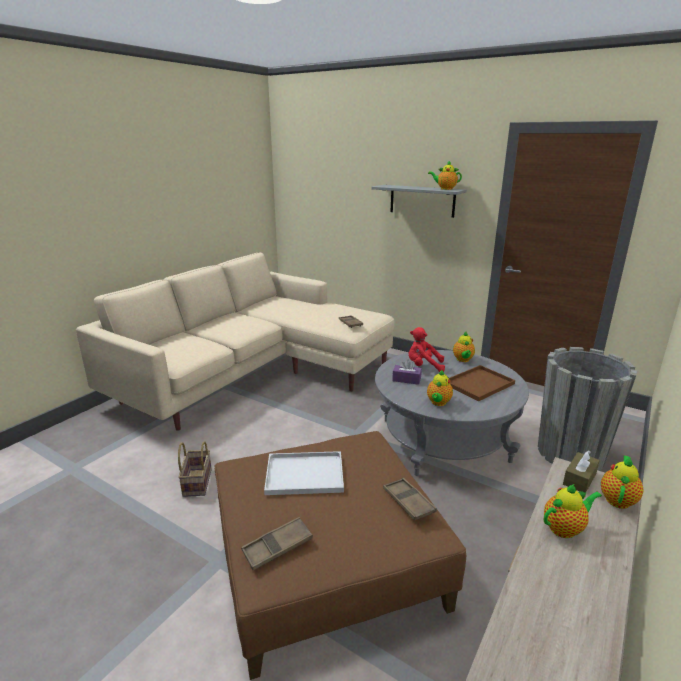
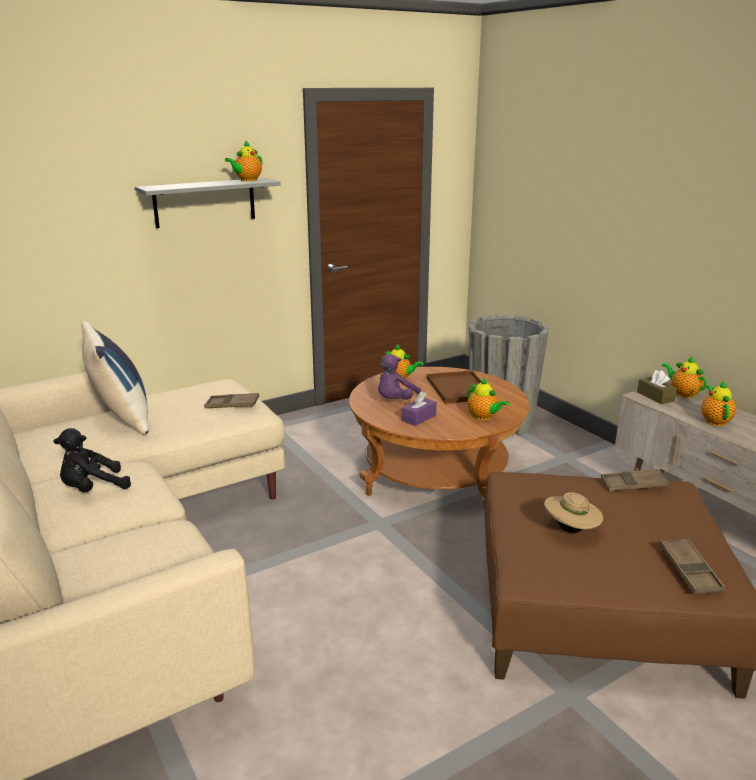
camera: 65 degrees left, 0 degrees up
basket [178,441,212,497] -> none
white tray [264,451,344,495] -> beige hat [544,492,603,533]
grey coffee table [375,350,529,476] -> brown coffee table [349,367,529,510]
red plush toy [409,327,445,372] -> purple plush toy [378,354,422,400]
none -> black plush toy [53,428,131,492]
none -> blue pillow [81,321,149,435]

